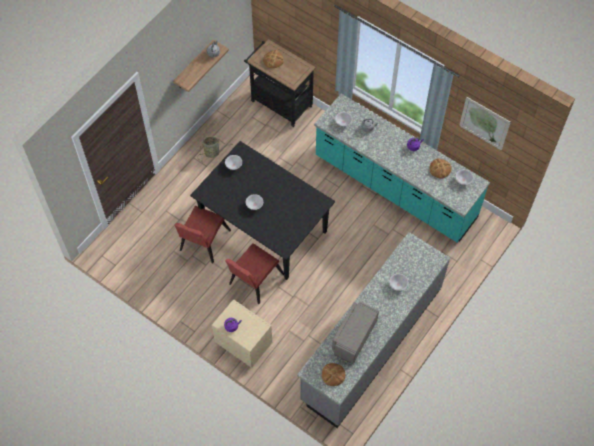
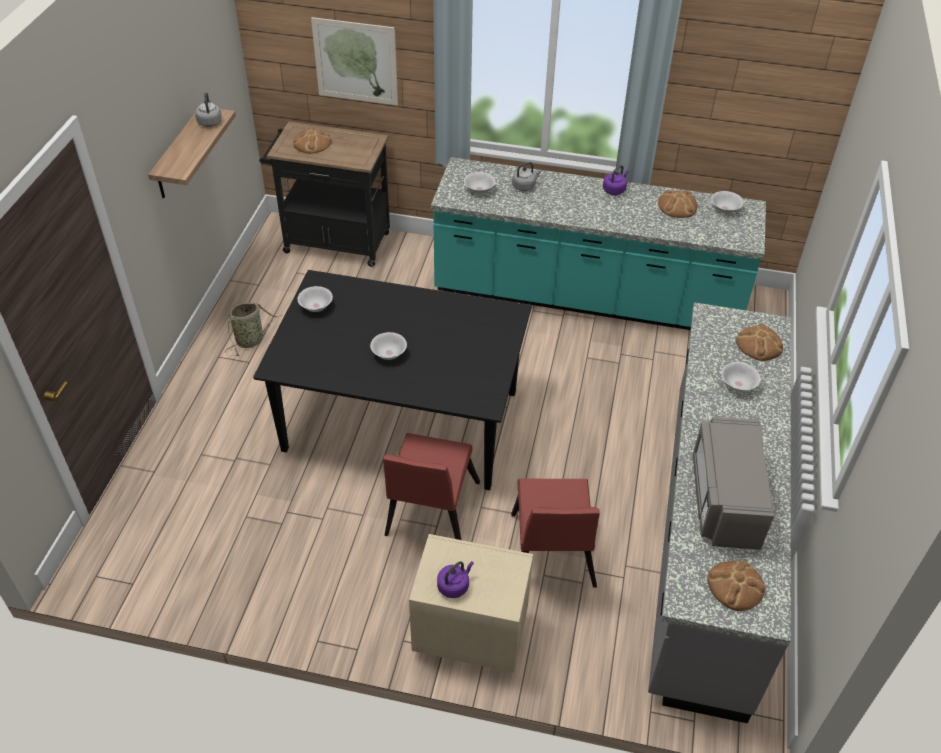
camera: 25 degrees left, 15 degrees down
red chair [174,205,231,263] -> red chair moved to [511,478,600,588]
picture [459,97,511,150] -> picture moved to [311,17,398,106]
none -> bread [736,323,783,361]

